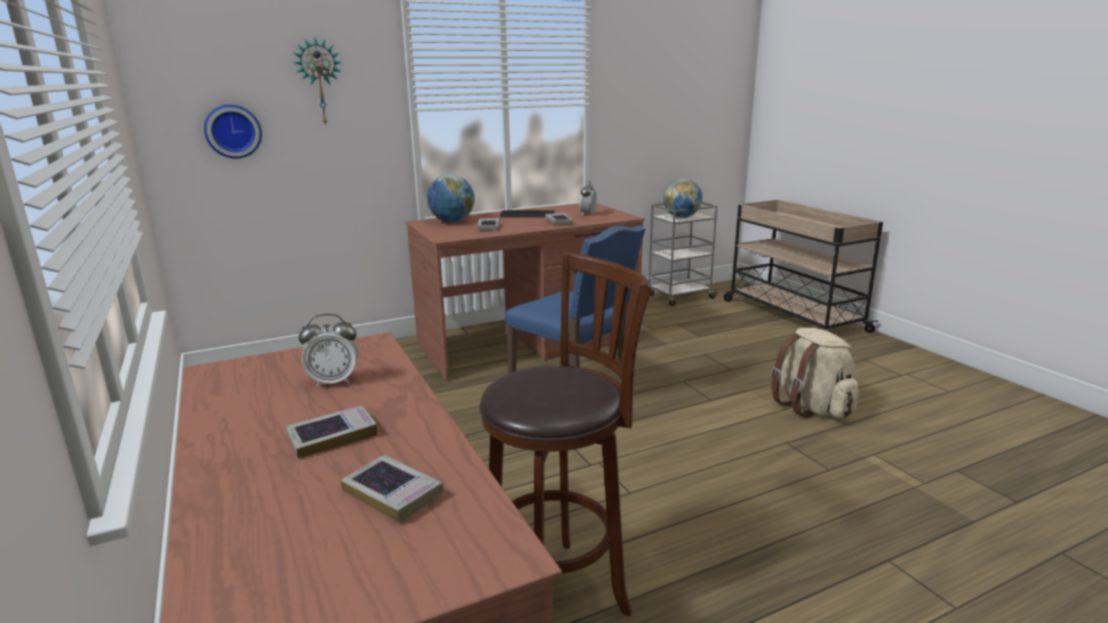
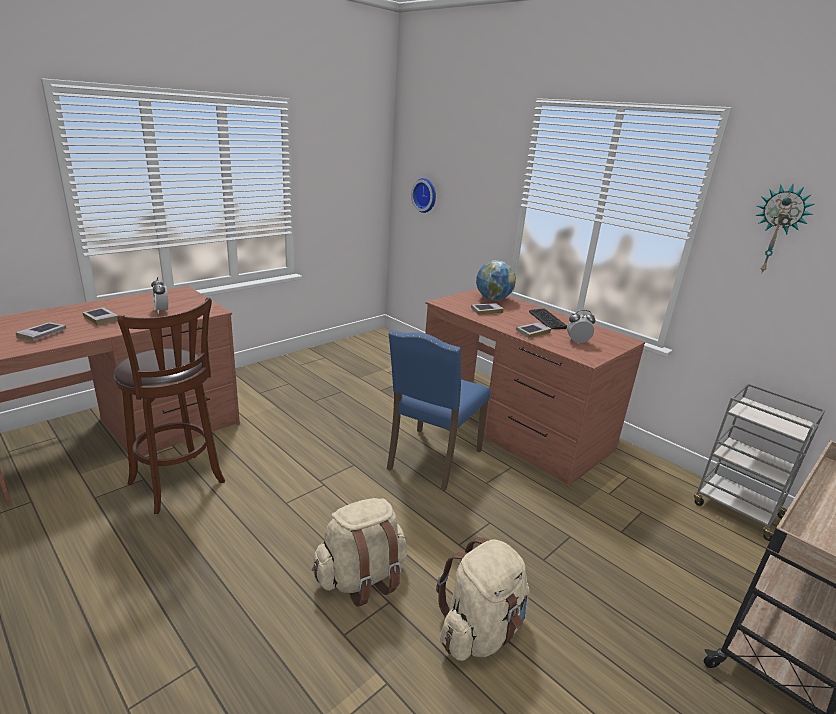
camera: 70 degrees right, 5 degrees up
wall clock [293,38,342,126] -> wall clock moved to [755,184,814,274]
globe [663,179,703,218] -> none
none -> beige backpack [312,498,407,607]

